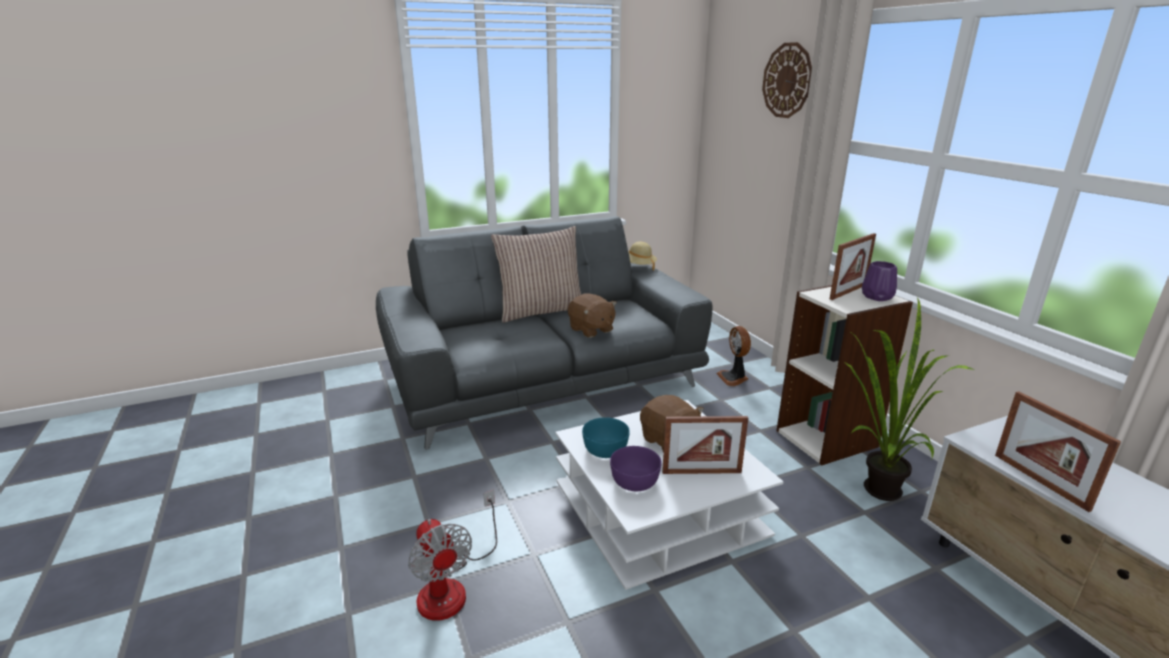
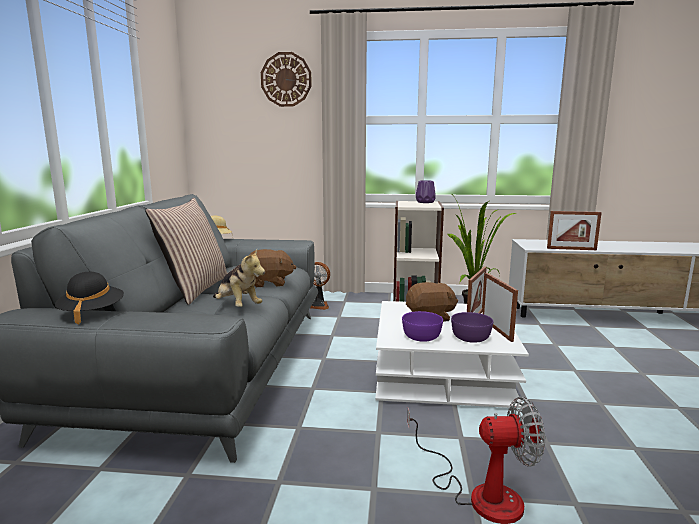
camera: 60 degrees left, 10 degrees down
turquoise bowl [582,417,630,458] -> purple bowl [402,311,443,342]
picture frame [830,233,876,300] -> picture frame moved to [482,273,518,342]
none -> black hat [55,272,124,324]
none -> plush toy [213,250,265,307]

